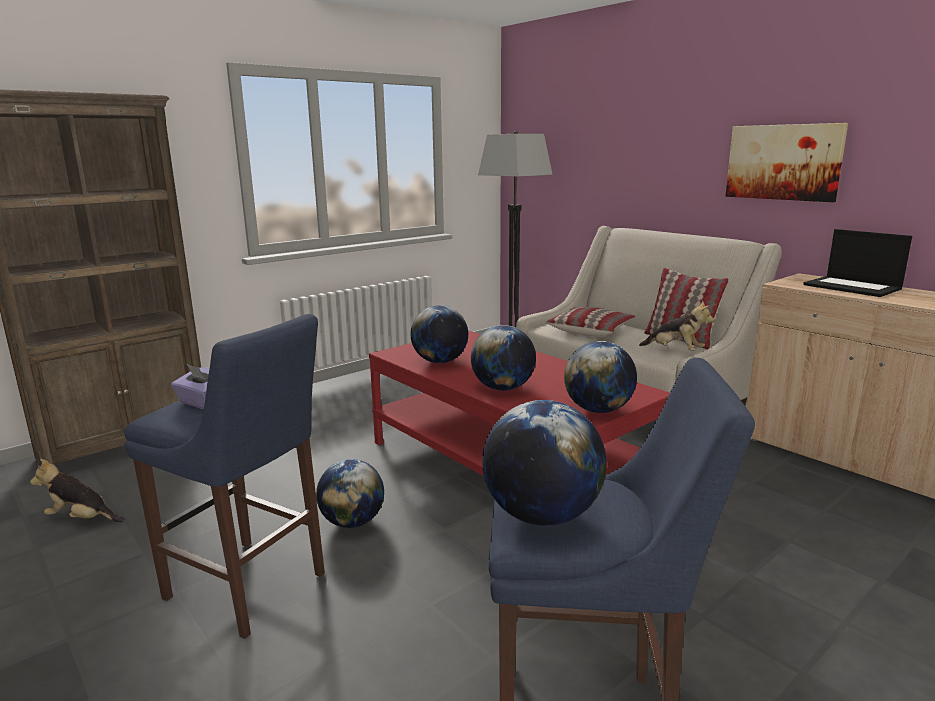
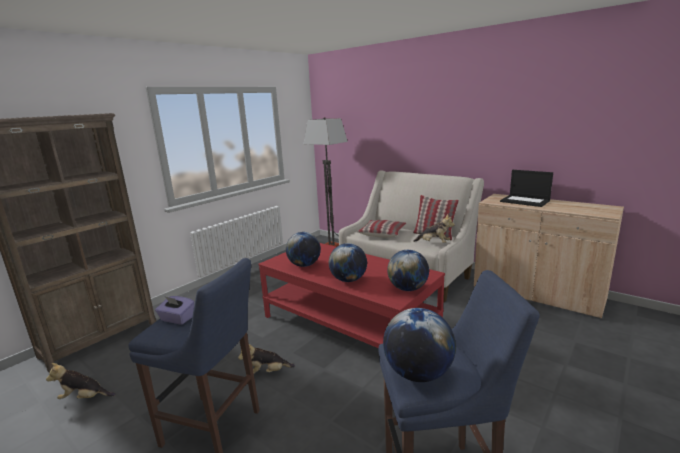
camera: 10 degrees left, 0 degrees up
globe [316,459,384,528] -> plush toy [238,344,295,373]
picture [725,123,848,202] -> none

